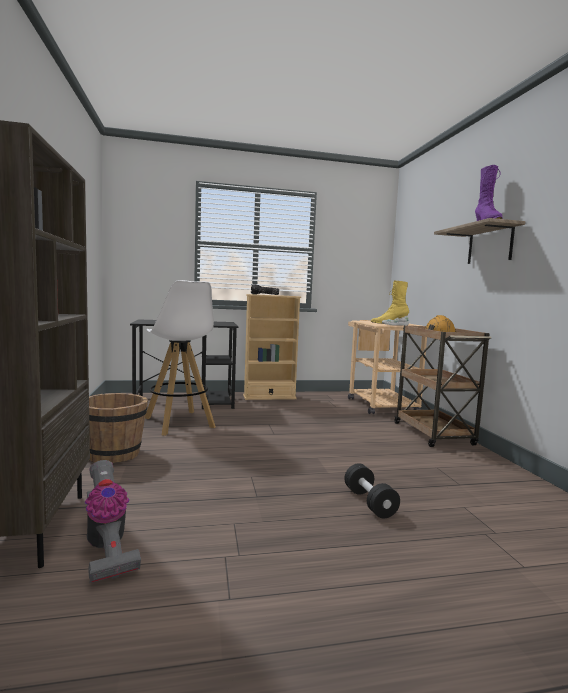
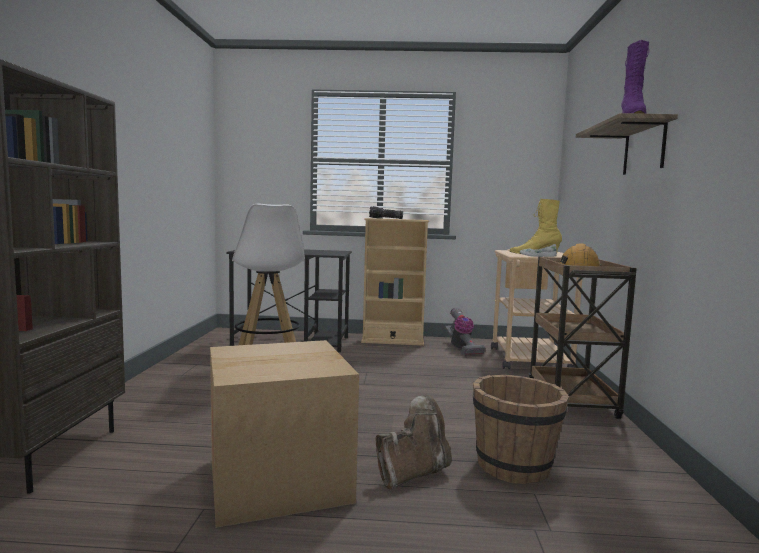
camera: 15 degrees right, 0 degrees up
vacuum cleaner [85,460,141,583] -> vacuum cleaner moved to [445,308,485,356]
brown bucket [89,393,148,463] -> brown bucket moved to [473,375,569,484]
black dumbbell [344,463,400,519] -> brown boot [375,395,452,490]
none -> cardboard box [210,340,359,528]

